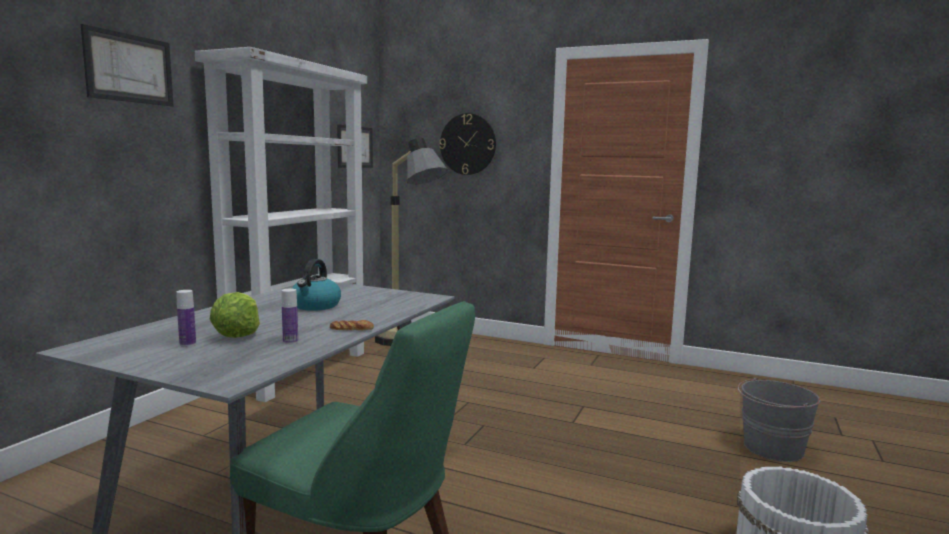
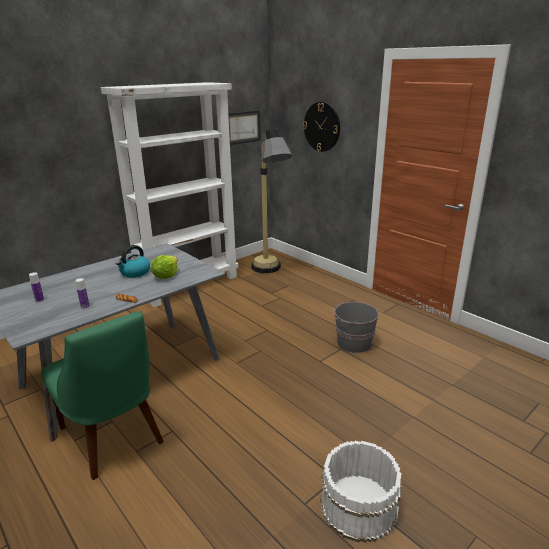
camera: 25 degrees right, 15 degrees up
picture [81,24,173,106] -> none
lettuce [210,292,260,338] -> lettuce moved to [151,255,178,279]
grey bucket [738,378,820,462] -> grey bucket moved to [332,301,379,353]

